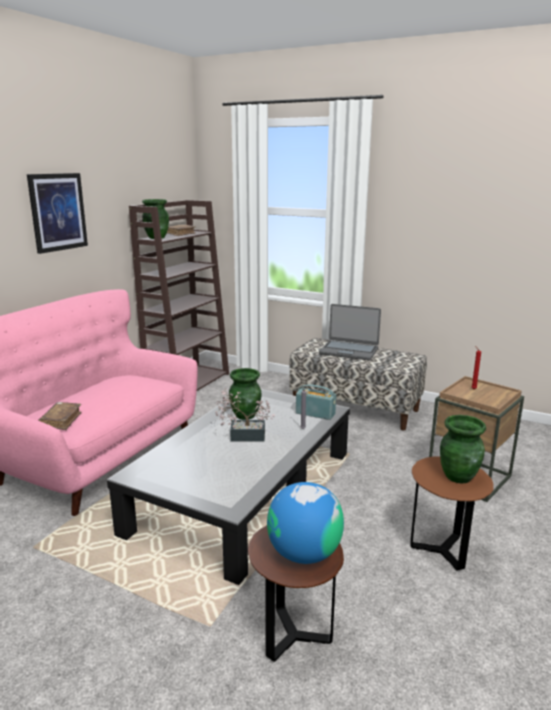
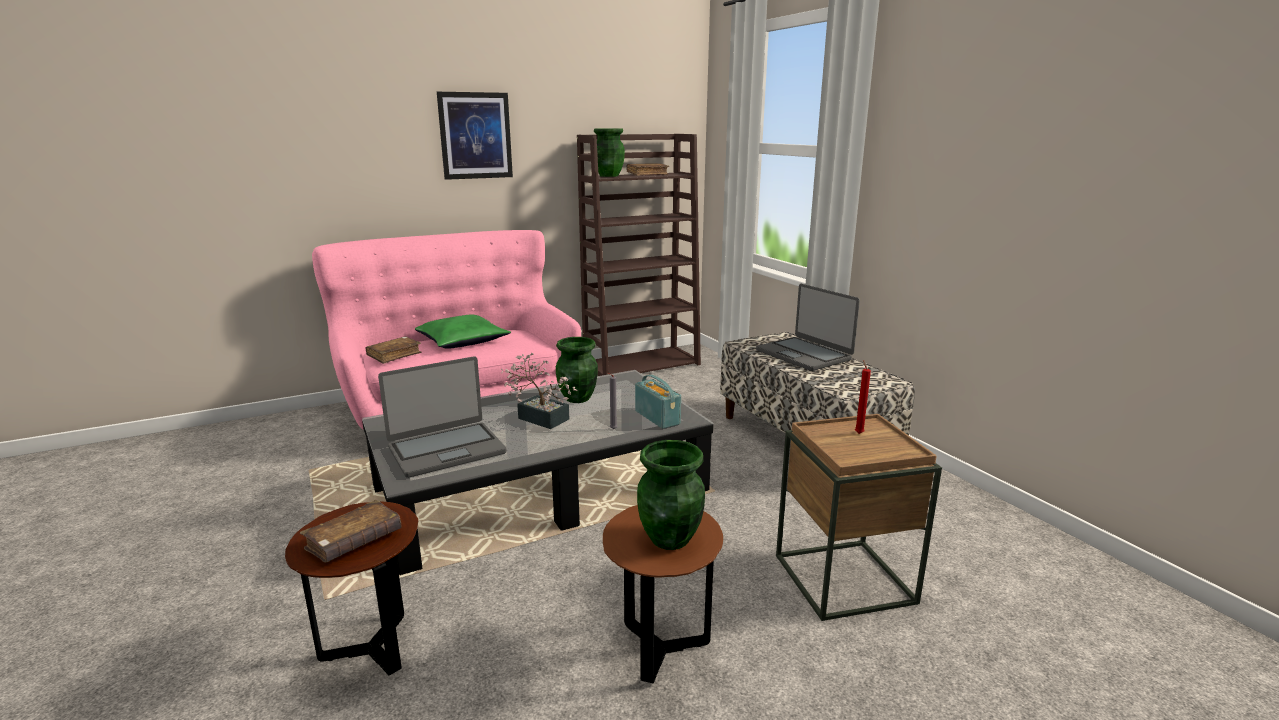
camera: 35 degrees right, 0 degrees up
globe [267,482,344,564] -> brown book [300,500,402,562]
none -> laptop [378,356,507,478]
none -> green pillow [415,314,511,349]

